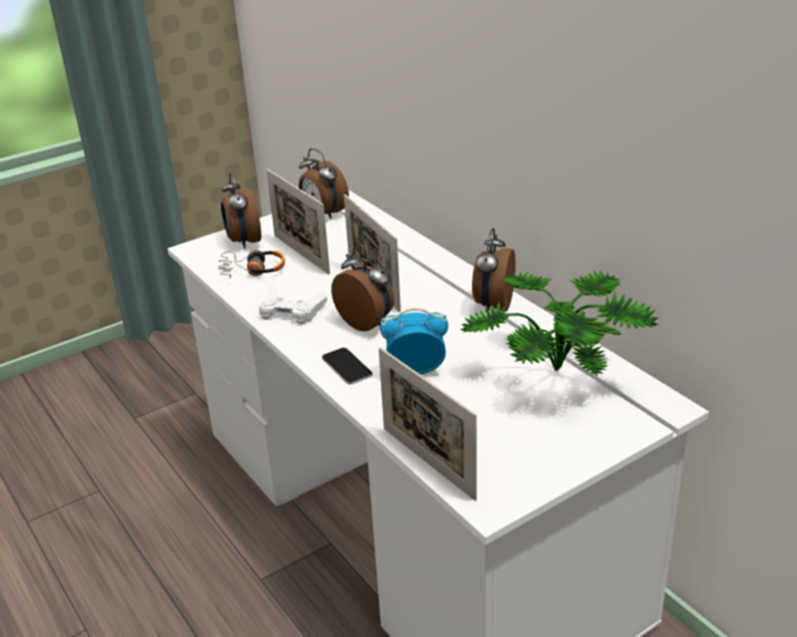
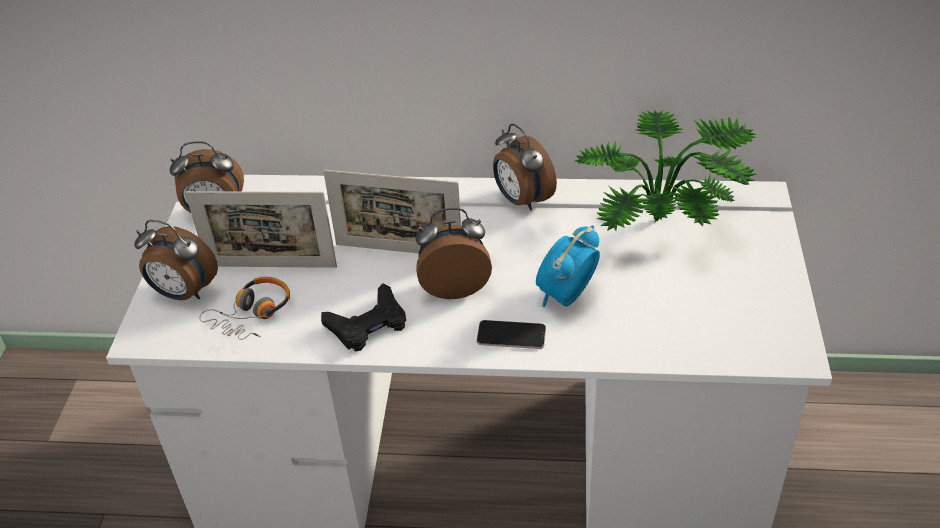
camera: 50 degrees left, 10 degrees up
white game controller [259,285,327,325] -> black game controller [321,283,406,352]
picture frame [379,347,477,501] -> none

